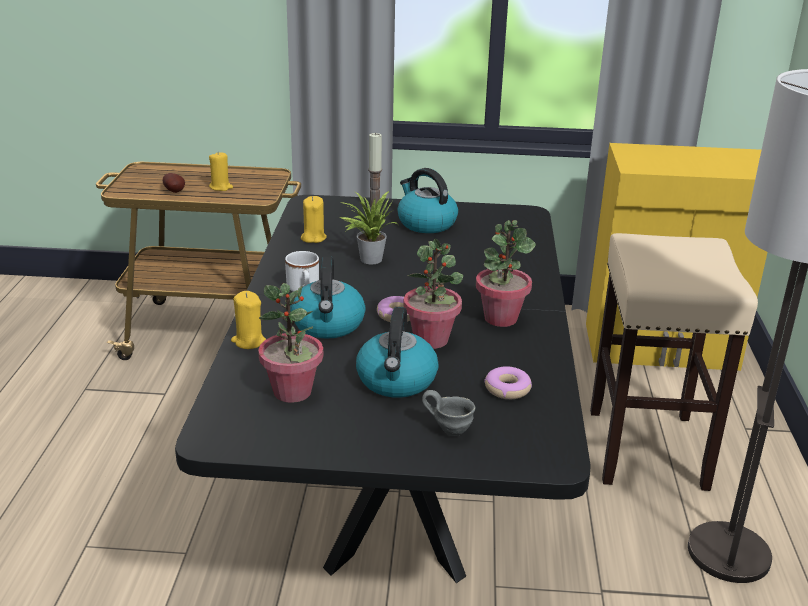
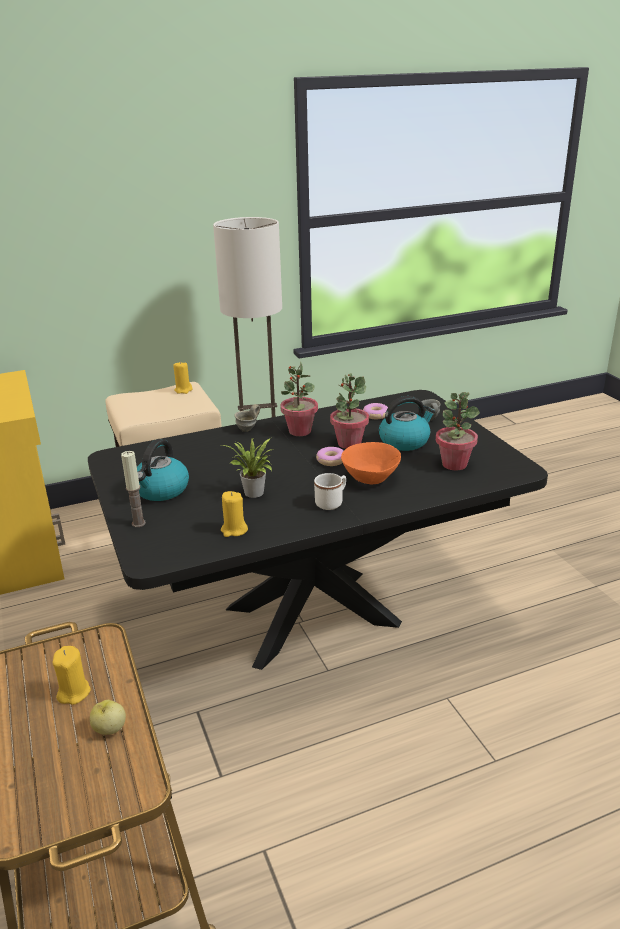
camera: 115 degrees left, 0 degrees up
potato [162,173,185,193] -> apple [90,700,126,735]
yellow candle [231,291,266,349] -> yellow candle moved to [173,361,192,394]
kettle [290,257,366,339] -> orange bowl [341,442,401,484]
none -> grey mug [234,404,260,432]

